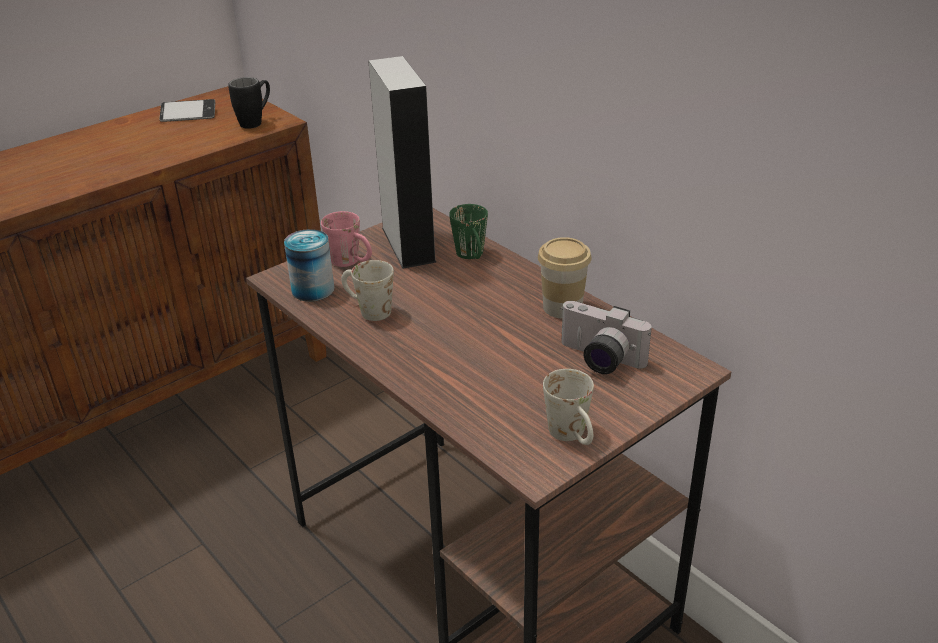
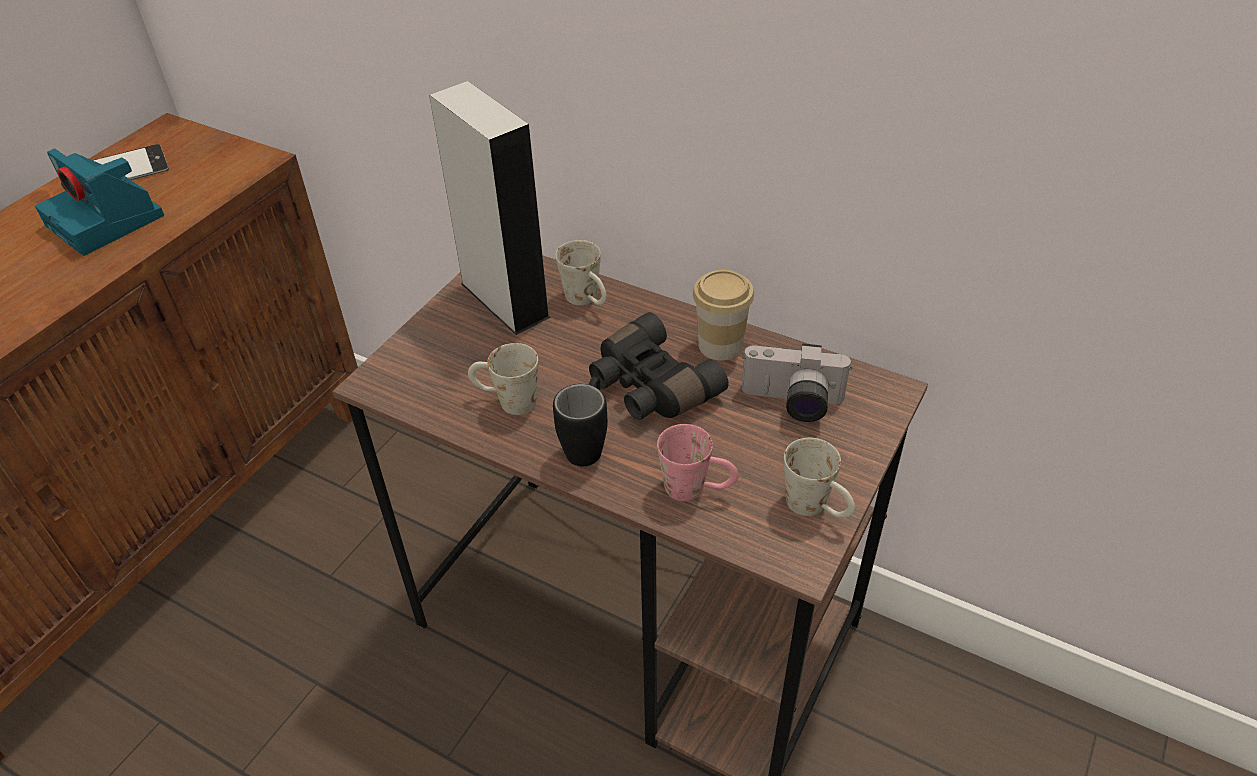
camera: 20 degrees left, 10 degrees up
black mug [228,77,270,129] -> black mug moved to [553,377,607,466]
can [284,229,335,301] -> none
pink mug [321,211,372,267] -> pink mug moved to [657,424,739,501]
green mug [449,204,488,259] -> white mug [555,240,607,305]
none -> camera [35,149,164,256]
none -> black binoculars [589,312,728,420]

